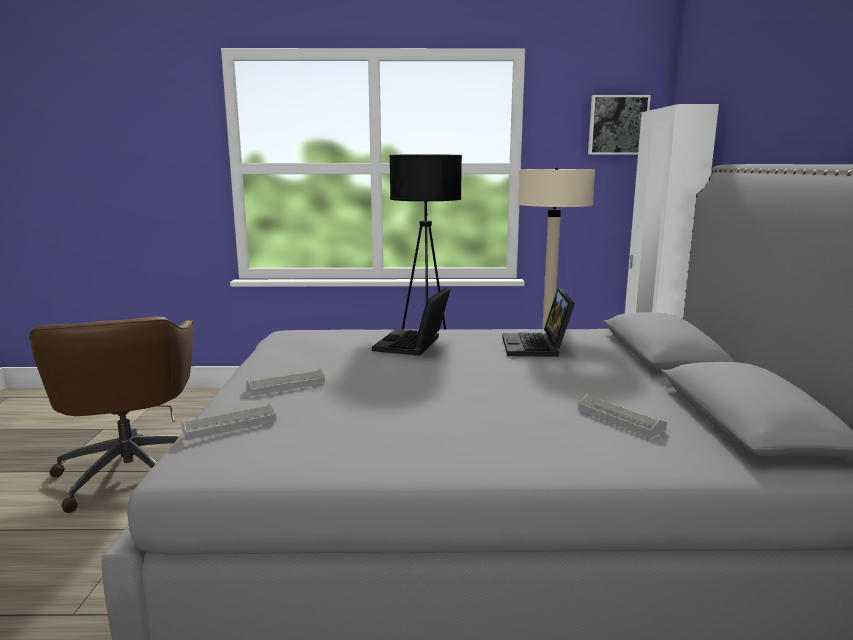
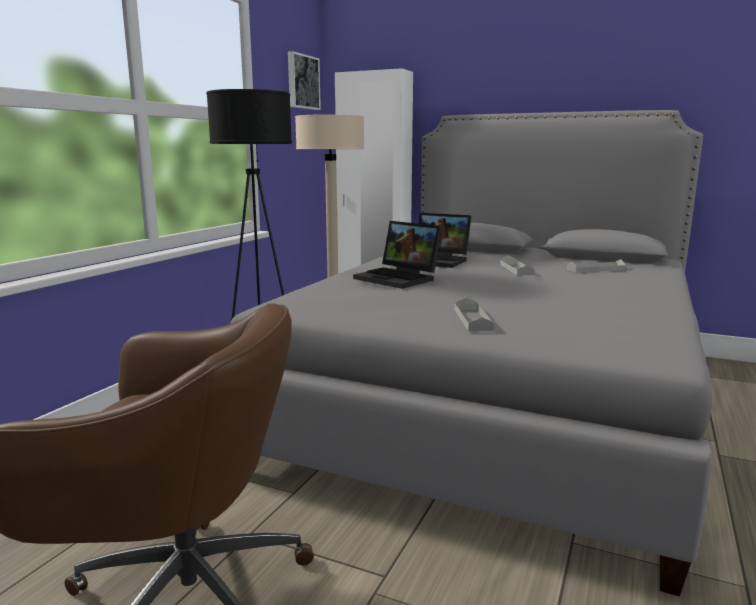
camera: 65 degrees left, 0 degrees up
grey tray [181,403,276,440] -> grey tray moved to [500,255,535,275]

